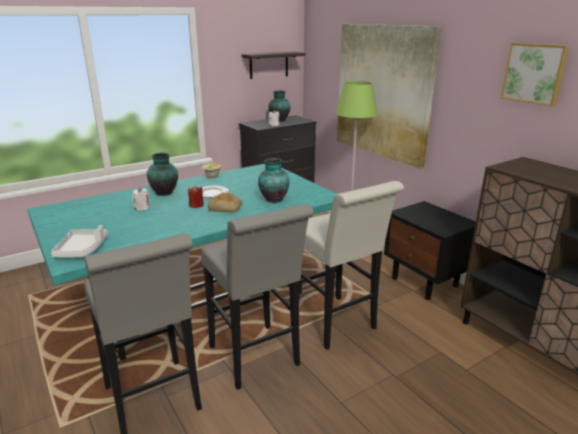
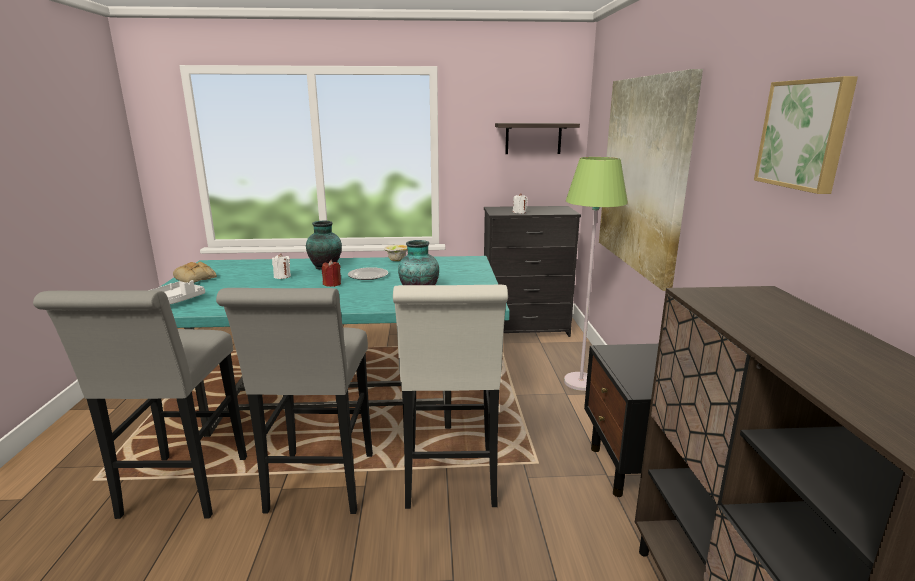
camera: 30 degrees right, 5 degrees down
bread [208,192,242,212] -> bread moved to [173,262,217,283]
vase [268,90,290,122] -> none

